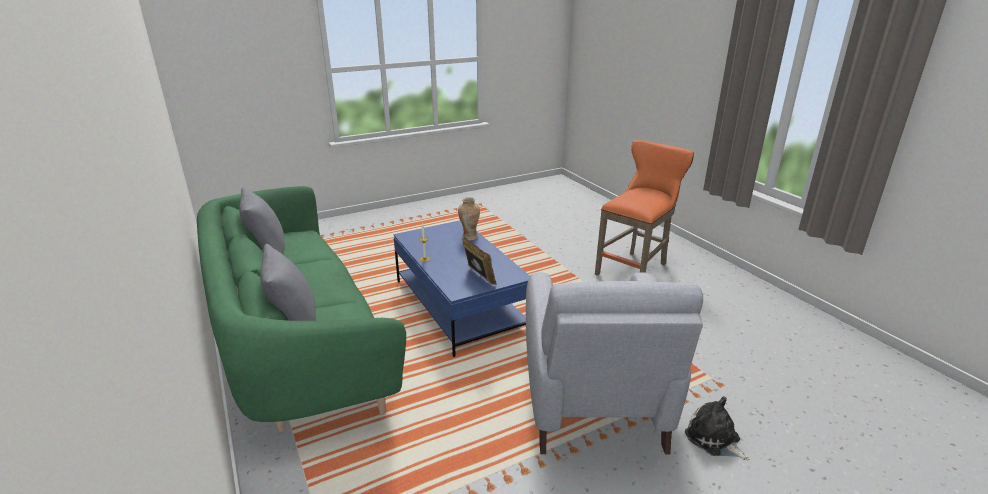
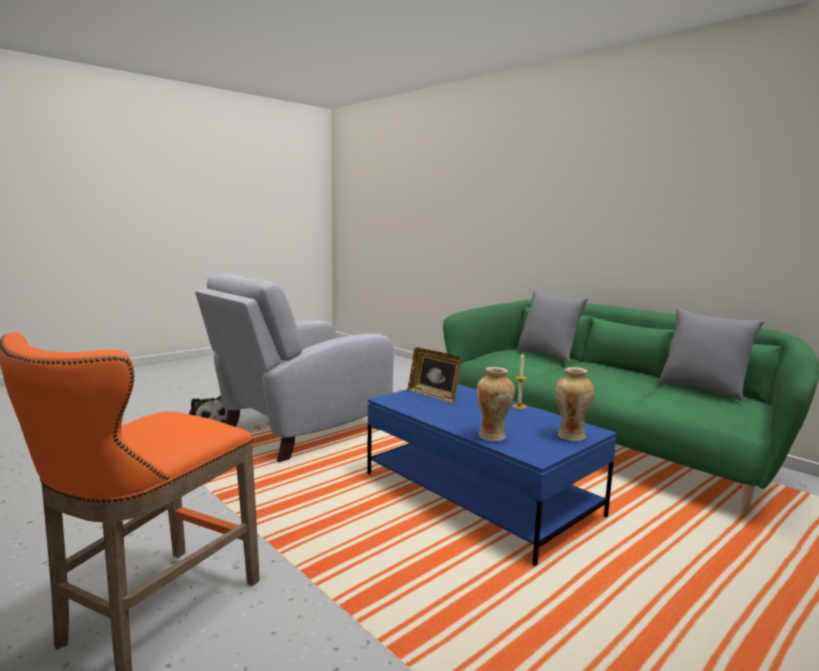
camera: 165 degrees right, 15 degrees down
grey armchair [526,272,703,455] -> grey armchair turned 120 degrees counterclockwise [195,274,394,462]
none -> vase [555,367,594,441]

